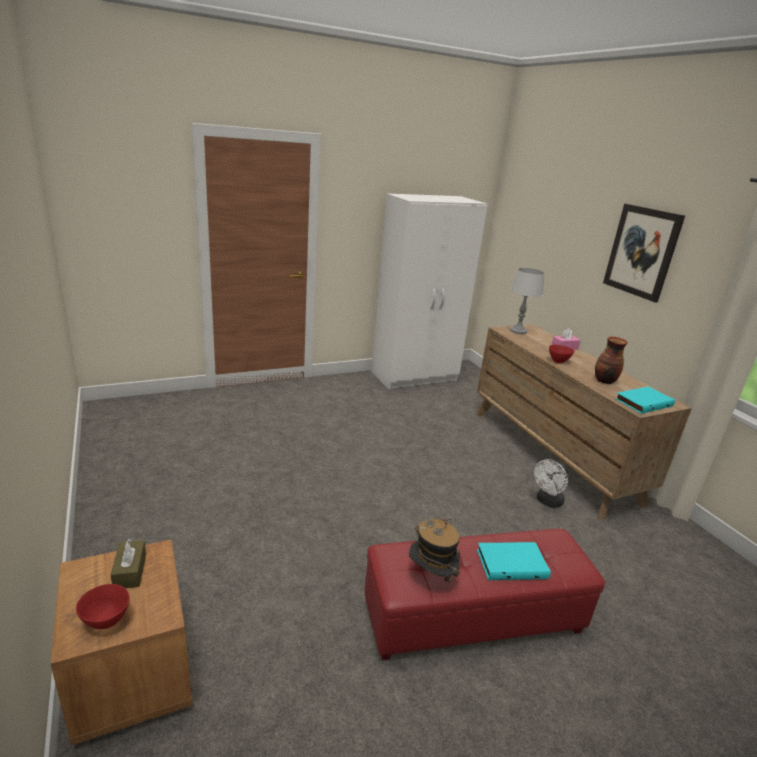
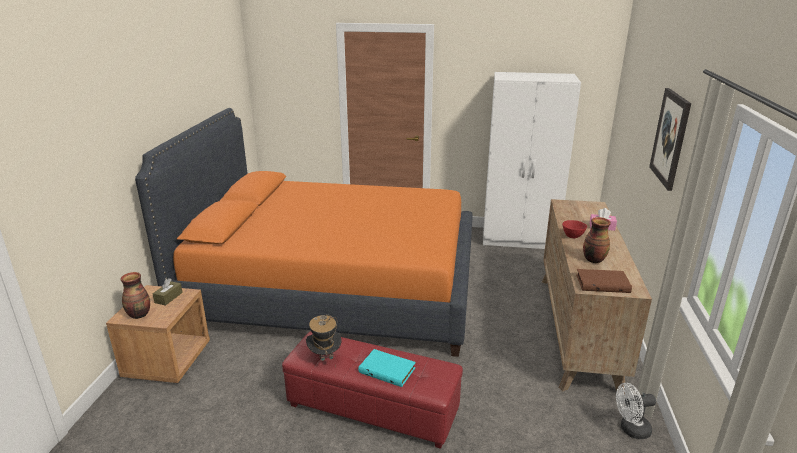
camera: 35 degrees right, 0 degrees up
red bowl [76,584,129,629] -> vase [120,272,150,319]
grey table lamp [510,268,544,334] -> none
white fan [534,459,568,508] -> white fan moved to [616,383,656,439]
turquoise book [615,386,675,414] -> brown book [576,269,632,293]
none -> orange bed [135,108,473,357]

